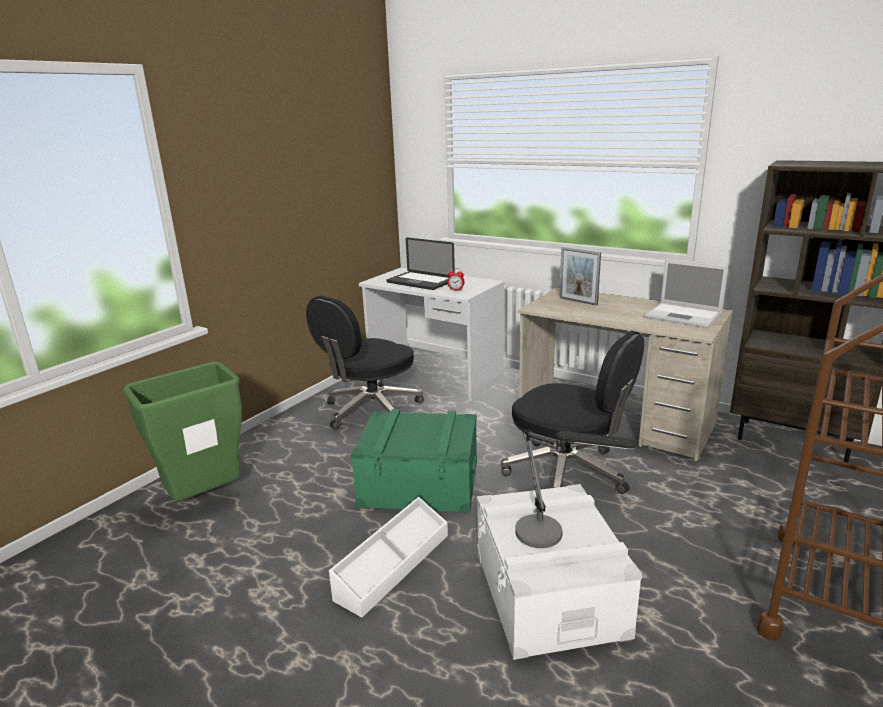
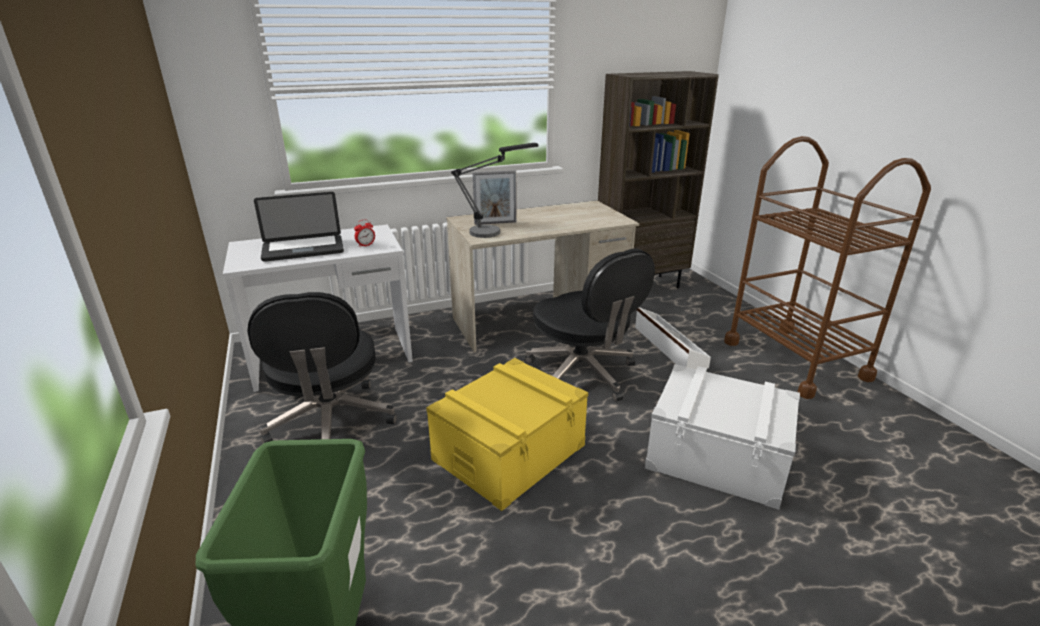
camera: 55 degrees left, 5 degrees up
white storage box [329,497,448,618] -> white storage box moved to [635,307,711,370]
green storage box [351,409,477,513] -> yellow storage box [426,358,588,511]
black office chair [501,330,644,494] -> black office chair turned 75 degrees clockwise [525,249,655,402]
table lamp [515,430,637,548] -> table lamp moved to [451,143,538,238]
laptop [645,259,728,328] -> none

